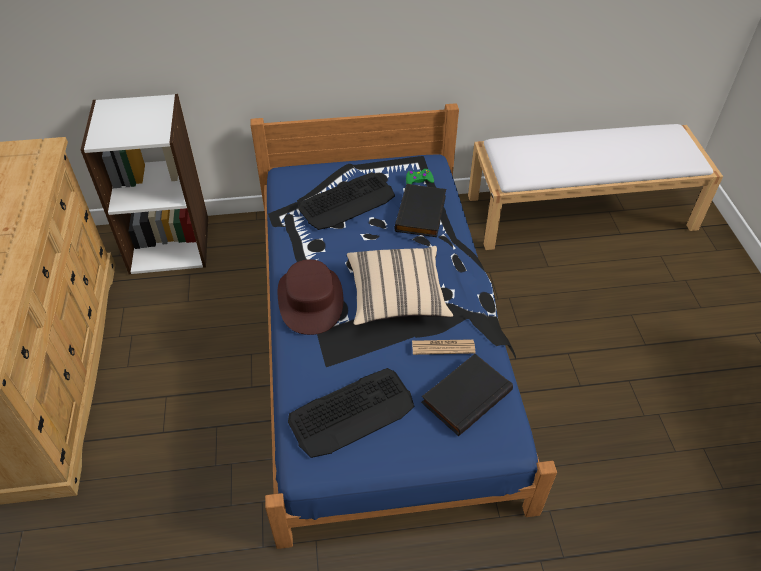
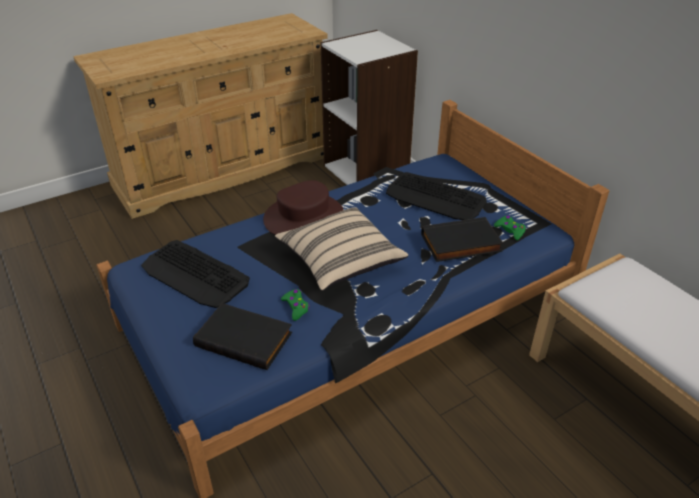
camera: 65 degrees right, 10 degrees down
newspaper [412,339,475,355] -> green game controller [281,289,309,321]

